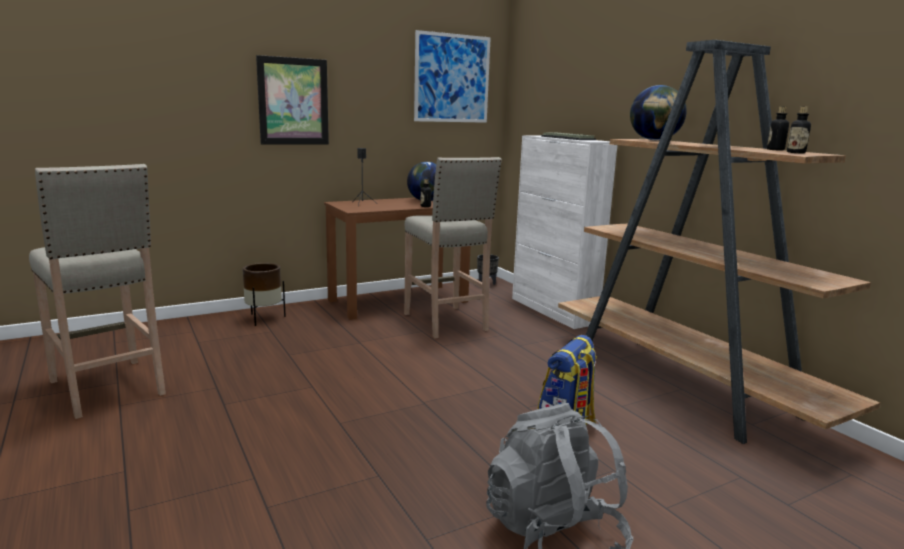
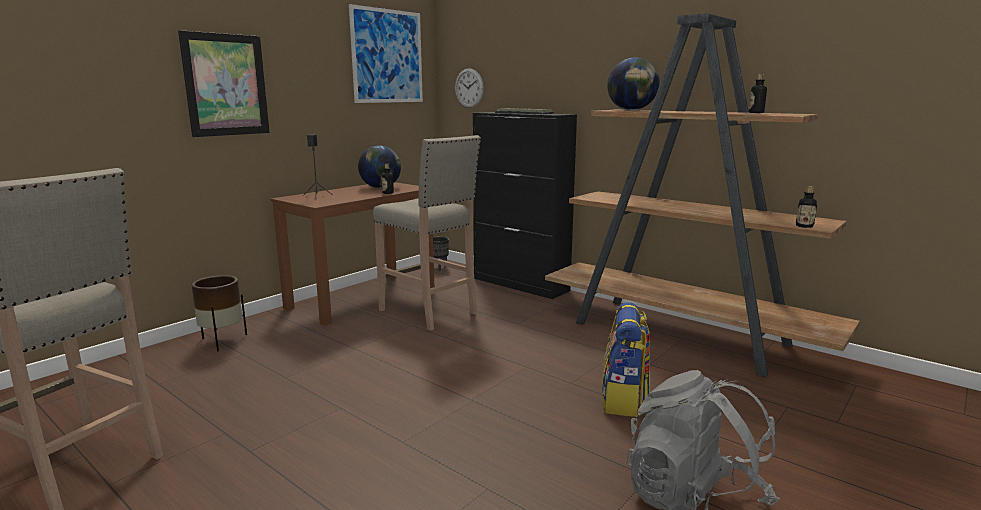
camera: 20 degrees left, 0 degrees up
white cabinet [512,135,617,329] -> black cabinet [473,112,577,299]
bottle [787,106,811,153] -> bottle moved to [796,186,817,228]
none -> wall clock [455,68,484,108]

